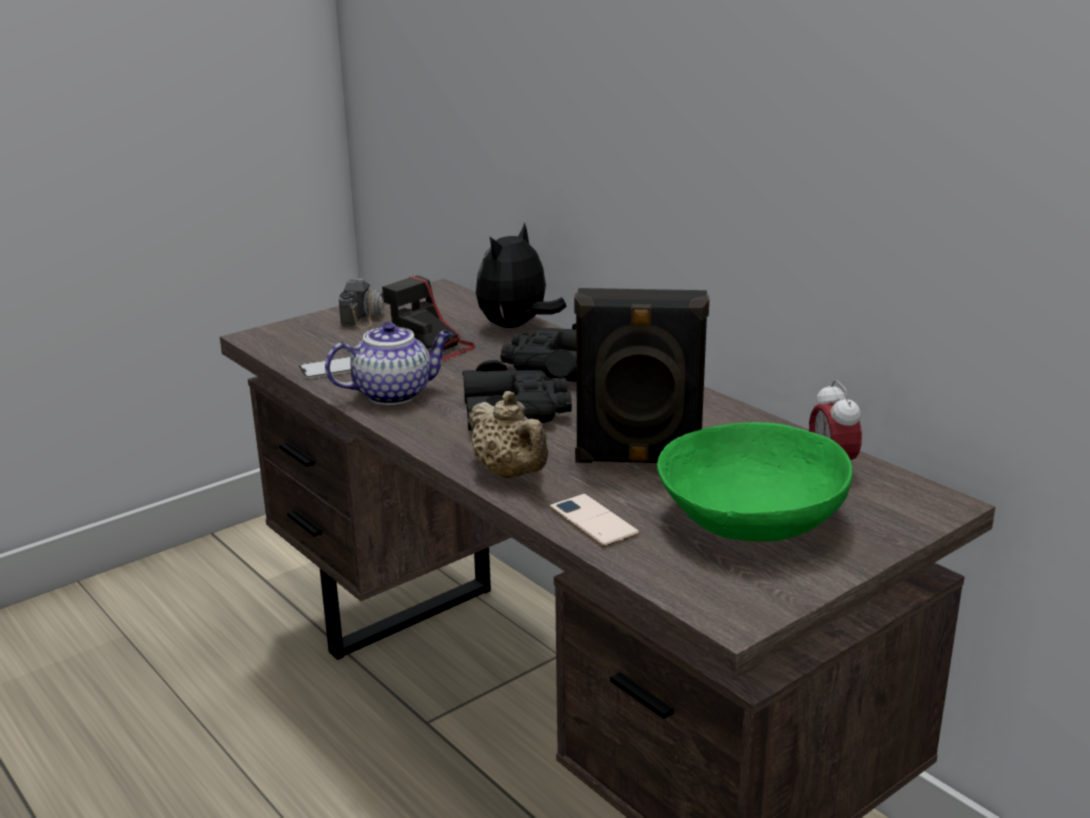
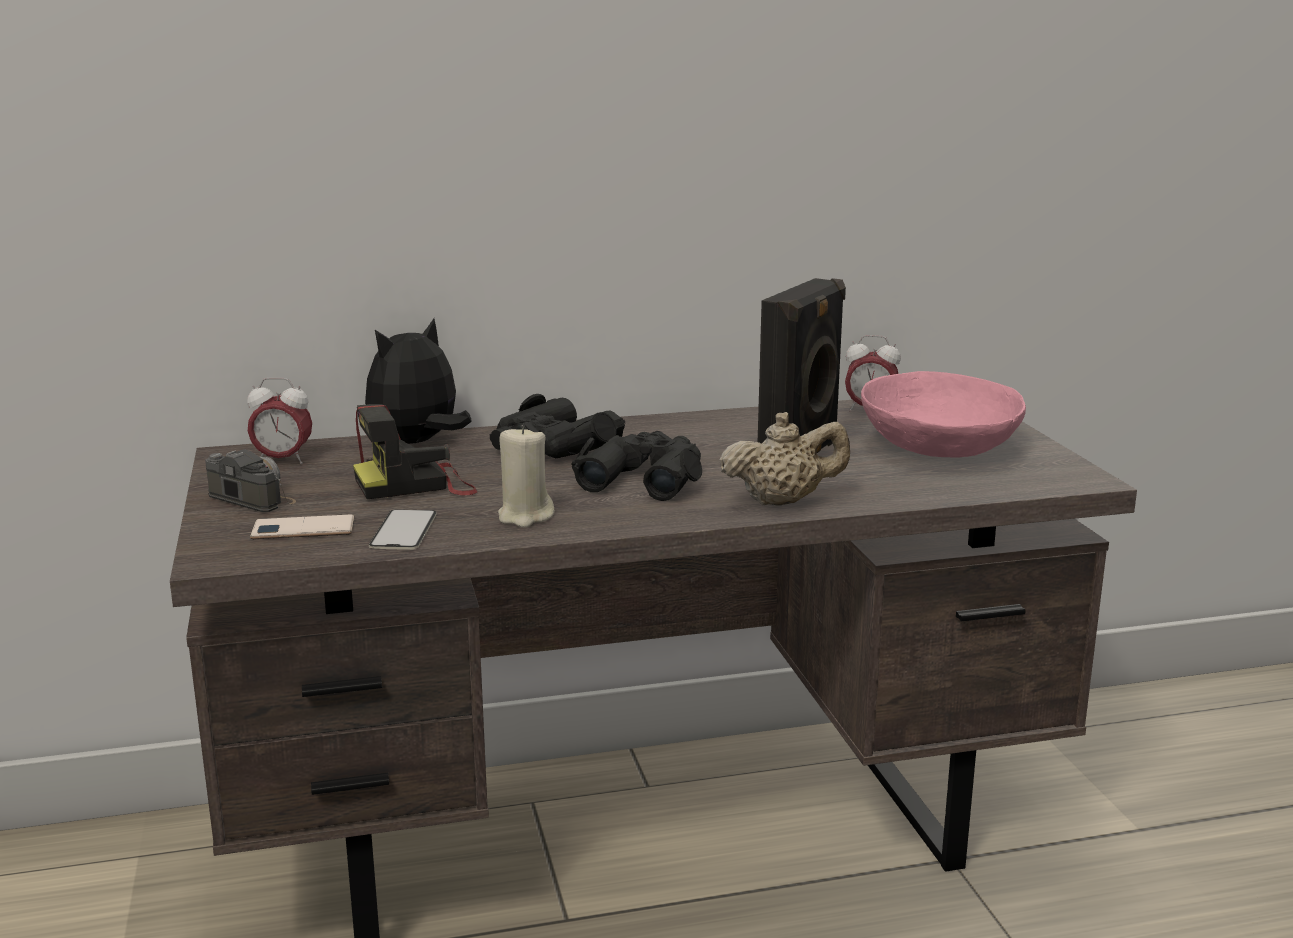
camera: 65 degrees left, 5 degrees down
teapot [325,322,452,405] -> beige candle [498,425,555,528]
plush toy [476,222,567,328] -> plush toy turned 75 degrees clockwise [365,318,472,444]
phone [549,494,639,547] -> phone moved to [250,514,354,539]
green bowl [657,422,852,542] -> pink bowl [861,371,1026,457]
none -> alarm clock [247,378,312,464]

